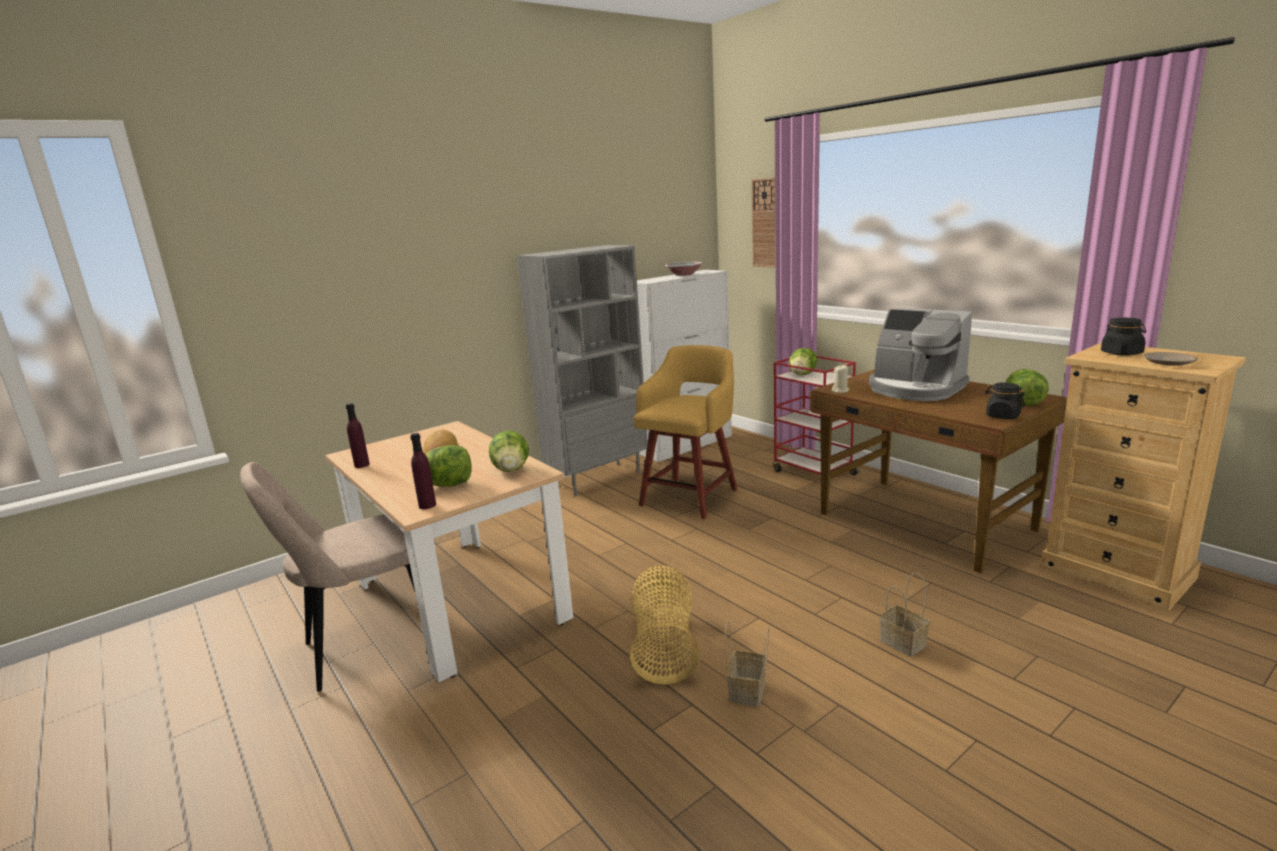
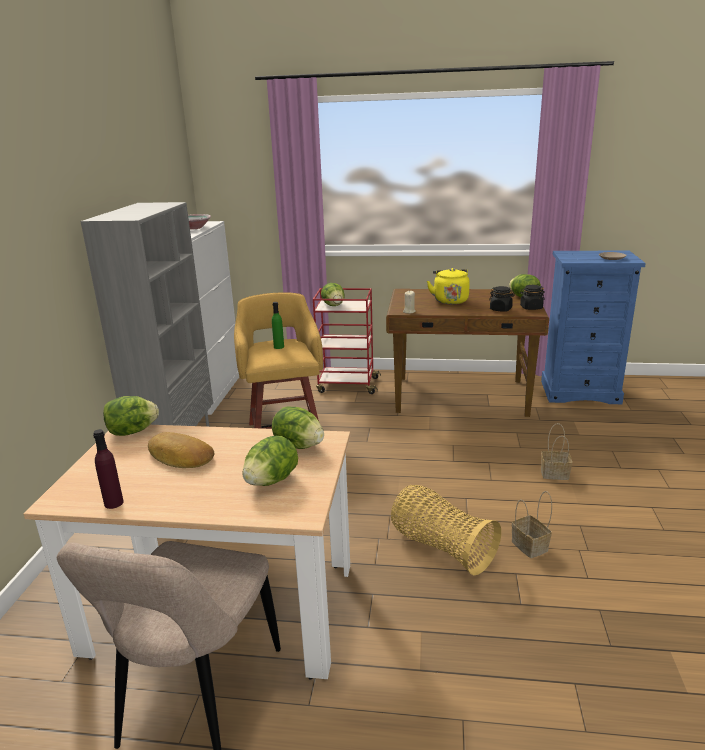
camera: 45 degrees left, 5 degrees up
purple bottle [410,433,436,509] -> none
wall clock [752,177,776,267] -> none
coffee machine [869,308,972,401] -> yellow kettle [427,268,470,304]
beige dresser [1040,342,1246,612] -> blue dresser [541,251,646,404]
black jar [1101,318,1146,356] -> black jar moved to [489,286,515,312]
none -> lettuce [103,396,159,436]
none -> green bottle [272,302,284,349]

